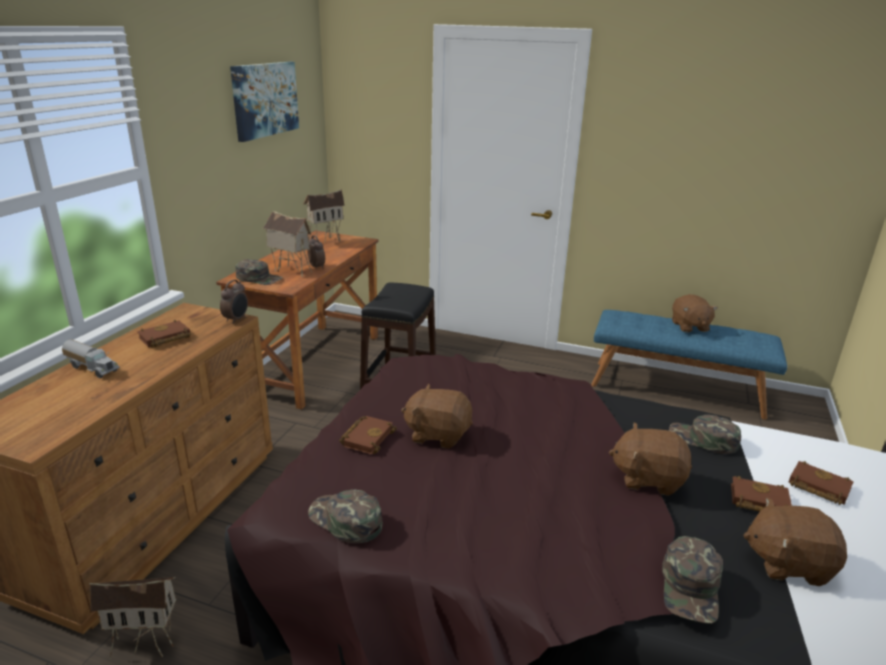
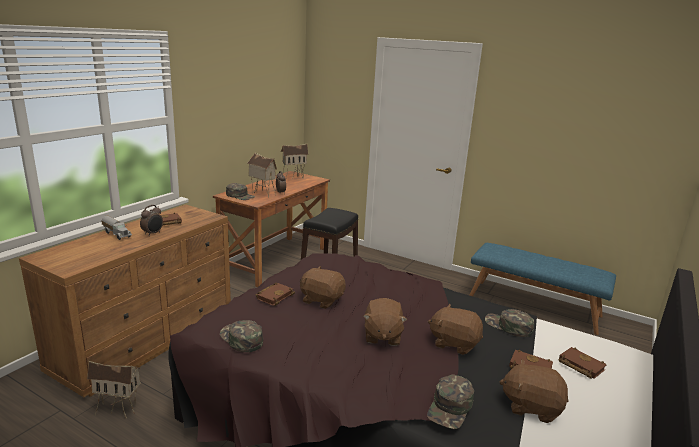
camera: 10 degrees right, 5 degrees down
alarm clock [220,280,248,324] -> alarm clock moved to [140,205,163,235]
picture [230,62,299,142] -> none
brown plush toy [672,294,718,333] -> brown plush toy moved to [363,298,407,346]

